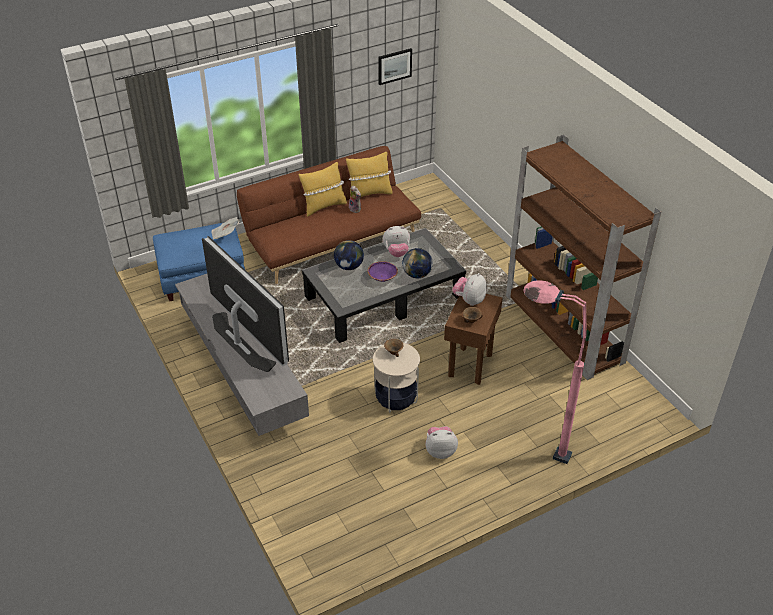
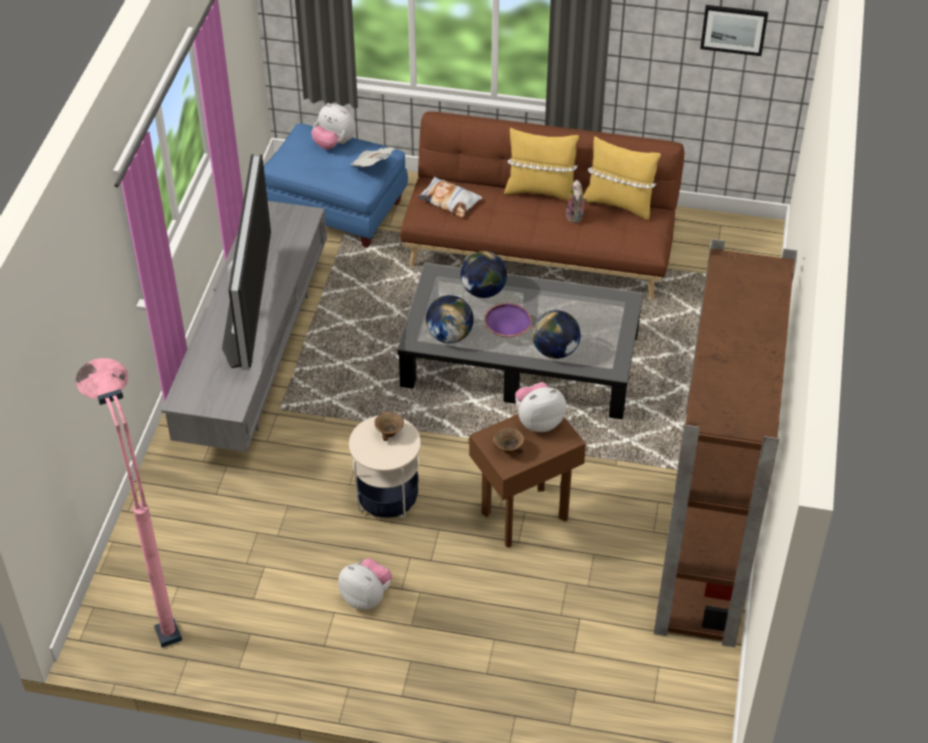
camera: 40 degrees right, 5 degrees up
plush toy [383,226,410,257] -> plush toy moved to [311,103,356,149]
pink floor lamp [524,280,587,464] -> pink floor lamp moved to [75,358,182,647]
none -> pillow [418,177,483,218]
none -> globe [426,295,474,343]

